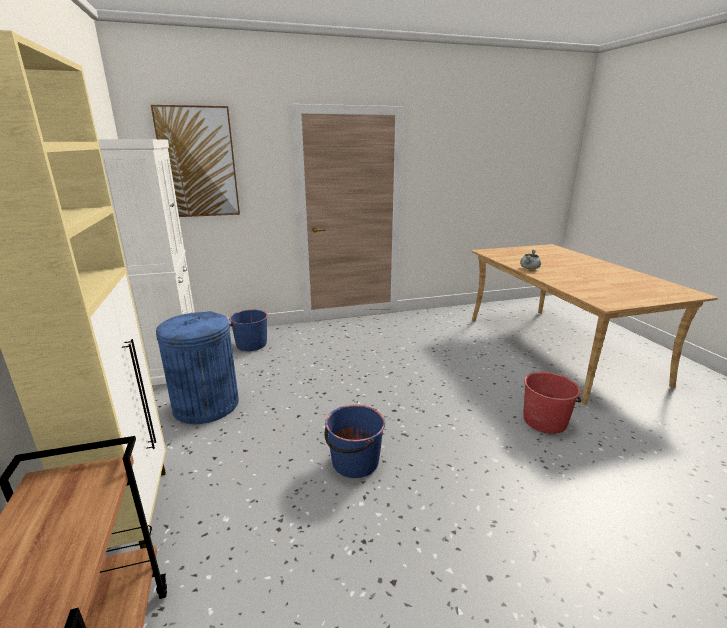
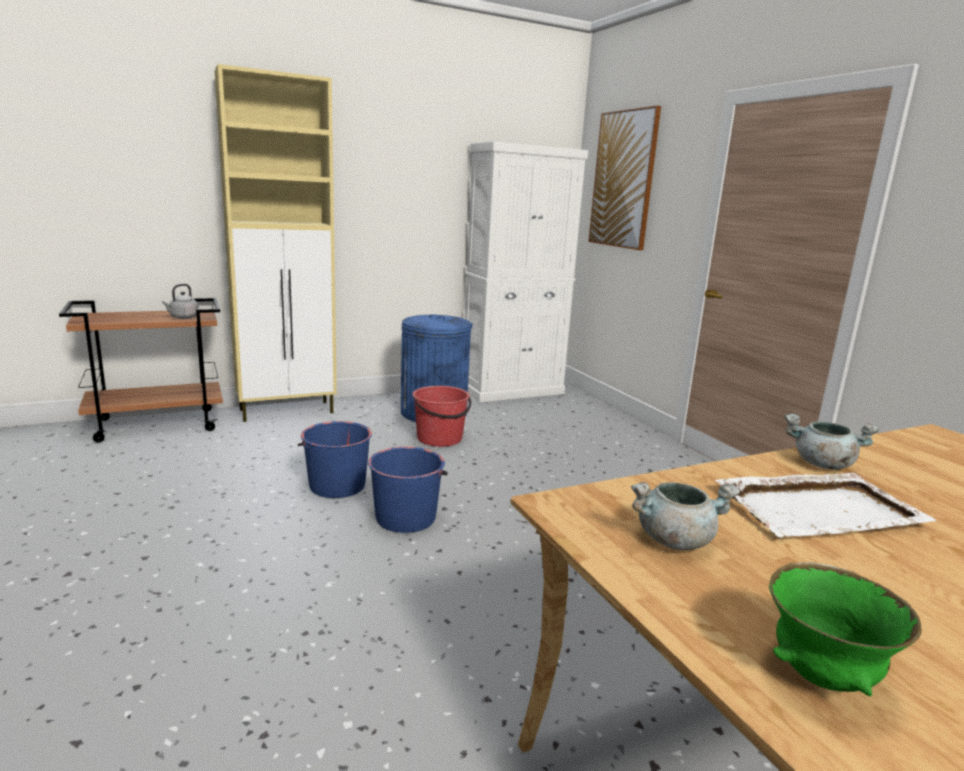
camera: 80 degrees right, 5 degrees down
blue bucket [229,309,268,351] -> blue bucket moved to [368,447,448,533]
red bucket [524,372,581,434] -> red bucket moved to [413,386,471,447]
none -> grey kettle [162,284,199,319]
none -> grey cooking pot [631,482,740,550]
none -> white tray [715,473,937,538]
none -> green bowl [769,562,921,696]

